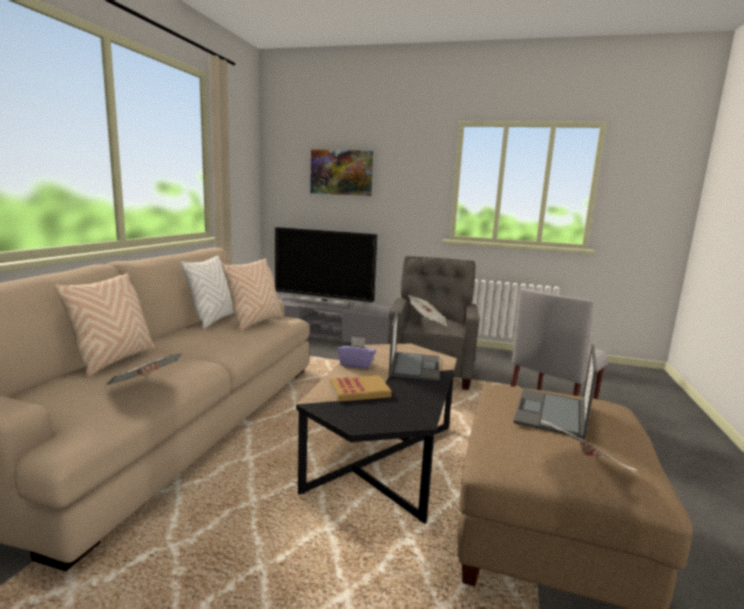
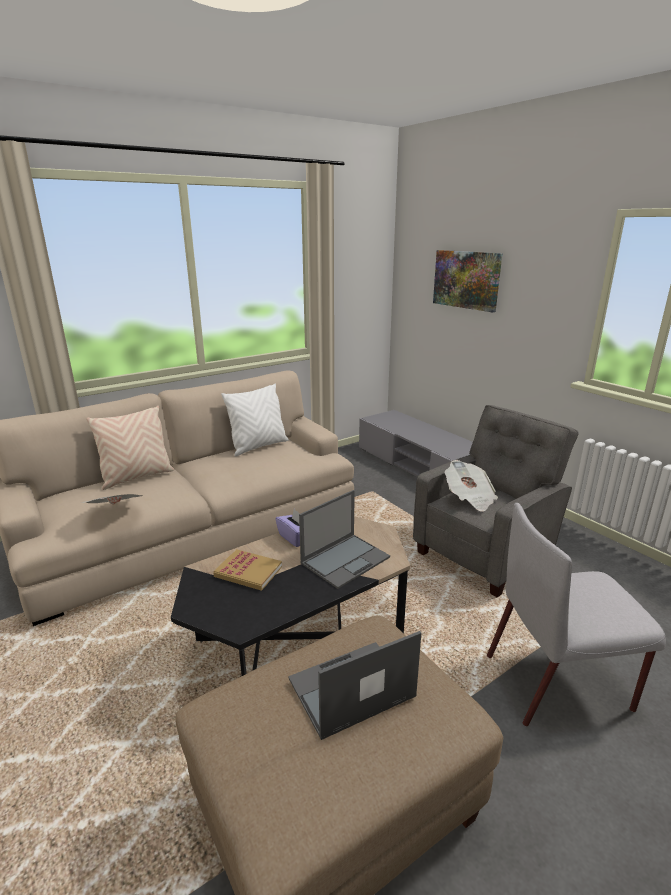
camera: 40 degrees right, 10 degrees up
beige pillow [221,258,282,331] -> none
television [275,227,378,307] -> none
newspaper [541,420,639,475] -> none

